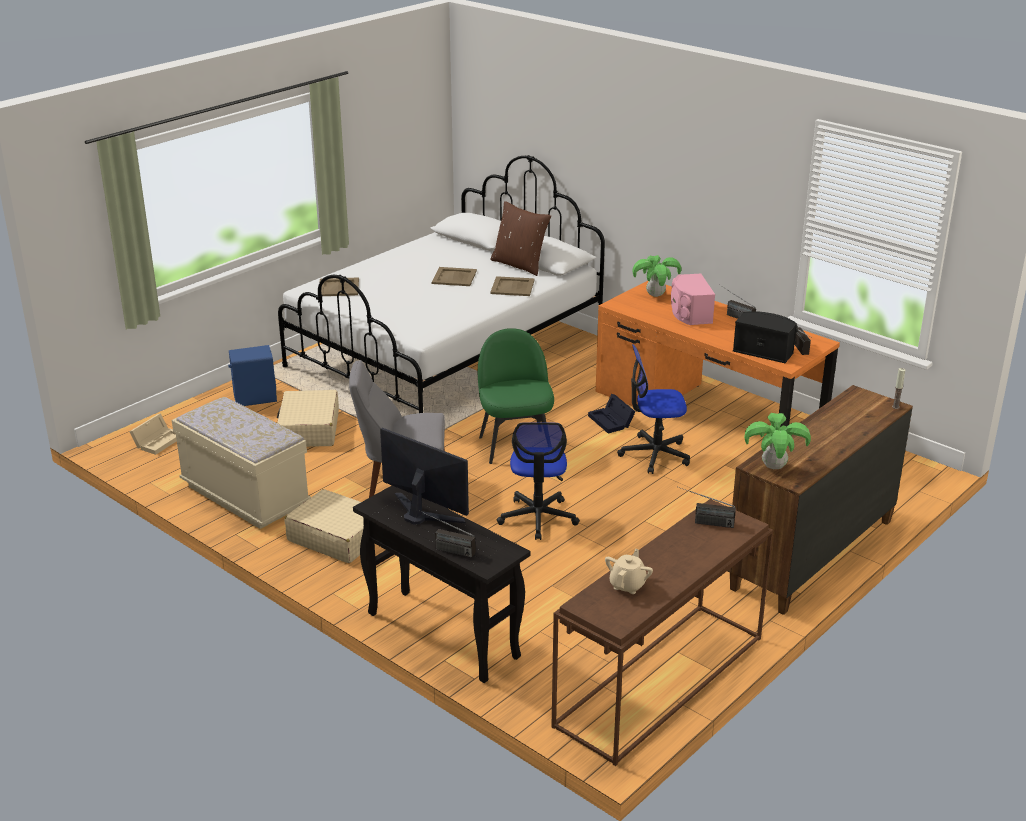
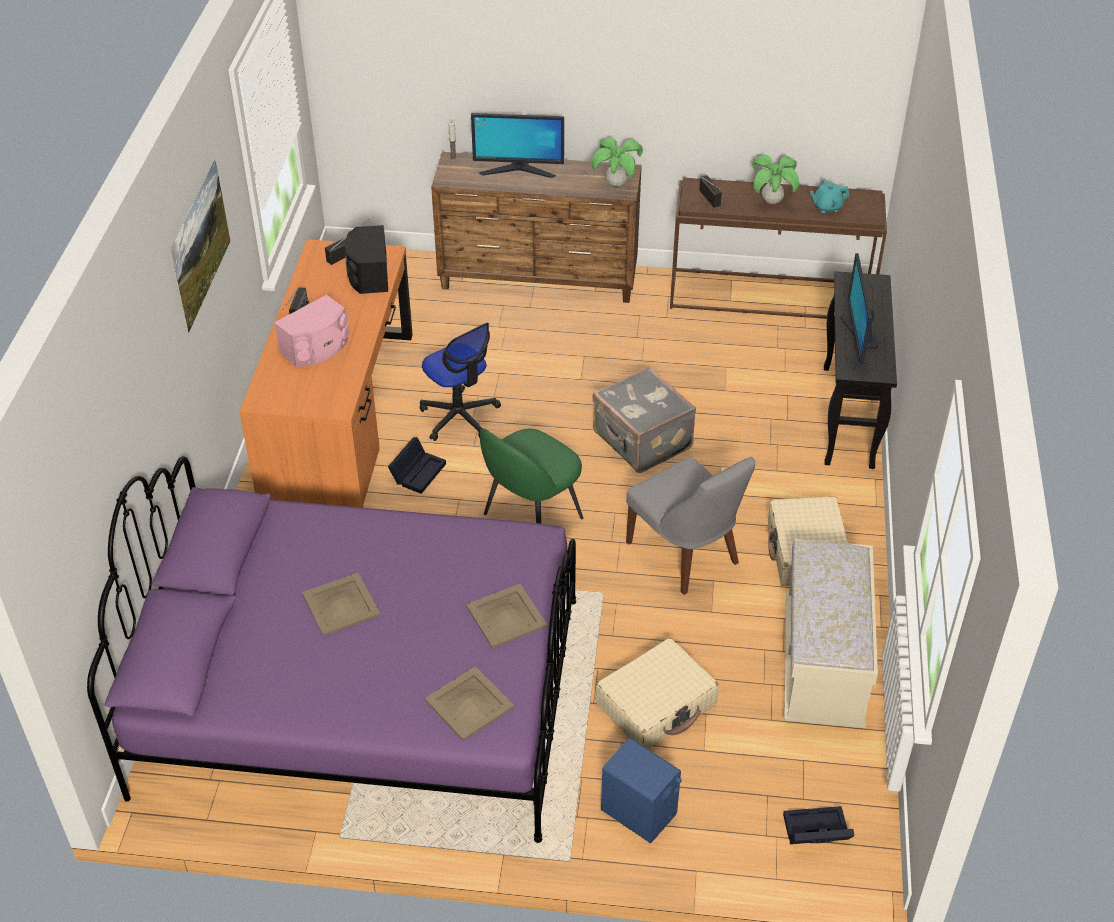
camera: 125 degrees left, 15 degrees up
beige storage box [129,413,177,455] -> black storage box [783,806,854,844]
white bed [278,155,605,413] -> purple bed [87,456,576,843]
radio [420,511,476,558] -> none
brown pillow [490,201,551,276] -> none
beige tray [490,276,535,296] -> beige tray moved to [466,584,547,648]
office chair [497,422,580,540] -> grey suitcase [592,366,696,473]
beige teapot [605,549,653,594] -> turquoise teapot [809,179,849,213]
potted plant [632,255,682,297] -> potted plant moved to [752,155,799,204]
none -> picture [170,159,230,333]
none -> monitor [471,113,564,178]

